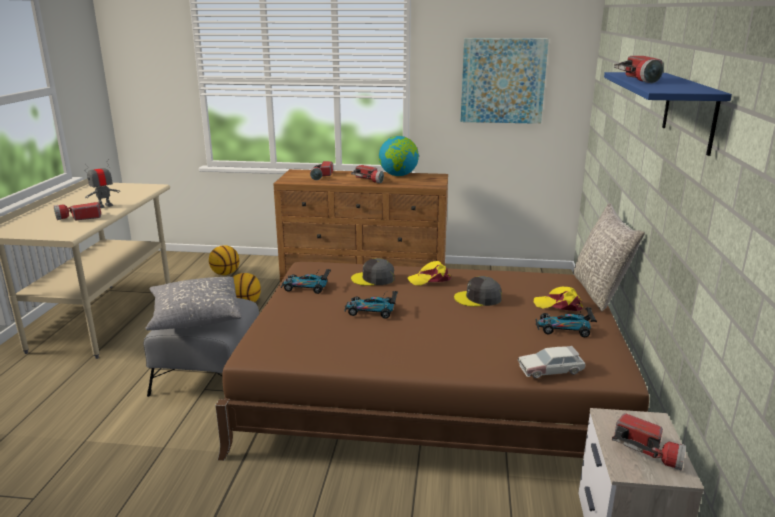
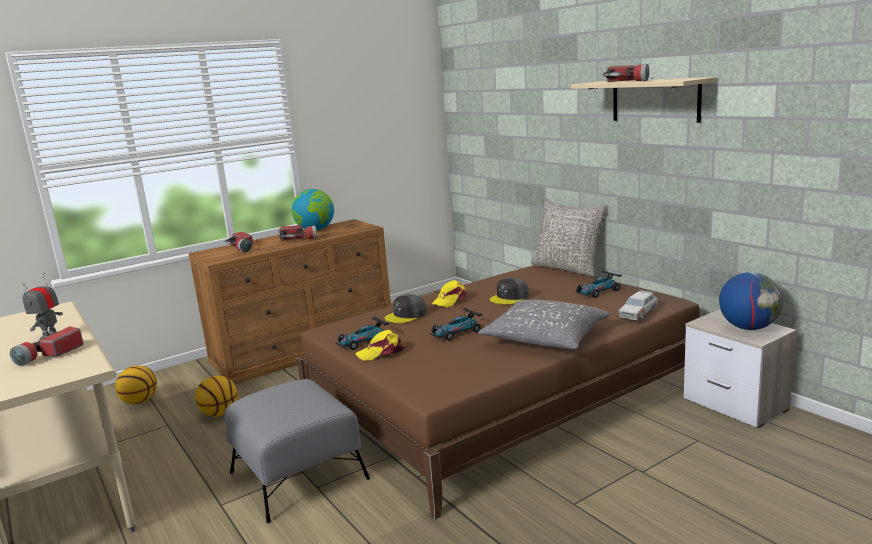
camera: 40 degrees left, 5 degrees down
grey pillow [145,277,242,331] -> grey pillow moved to [478,299,610,349]
picture [461,38,549,124] -> none
yellow cap [534,287,583,311] -> yellow cap moved to [356,330,405,361]
blue shelf [604,72,732,156] -> beige shelf [571,77,717,123]
flashlight [612,413,686,470] -> globe [719,272,783,330]

